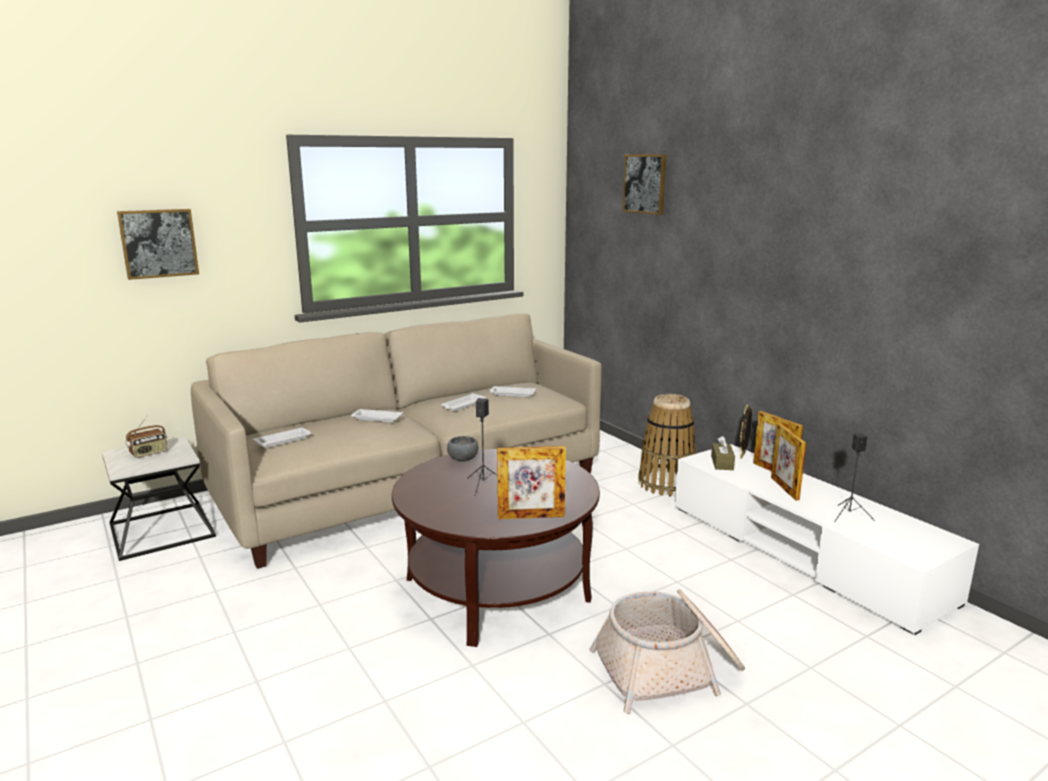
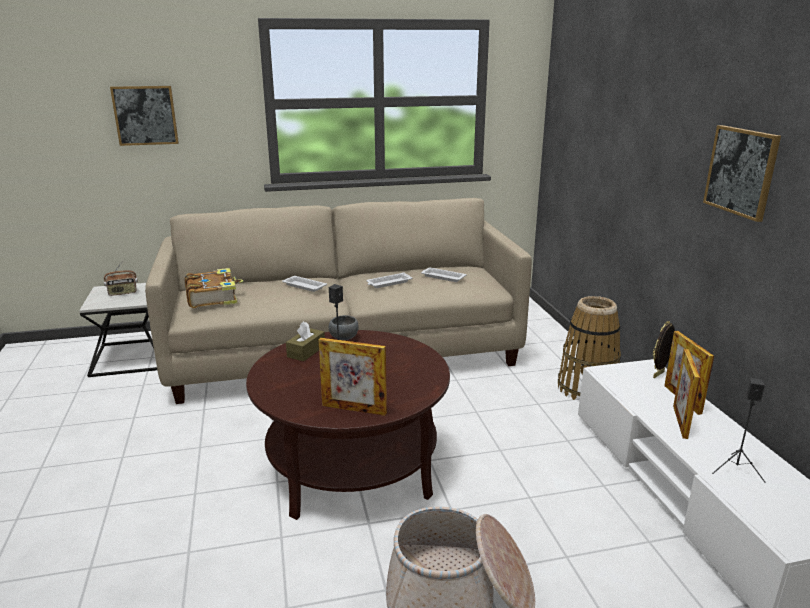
camera: 20 degrees right, 5 degrees up
white tray [253,428,311,448] -> book [185,268,243,308]
picture [623,154,666,215] -> picture moved to [703,125,781,222]
brown tissue box [711,436,735,470] -> brown tissue box moved to [286,321,325,361]

